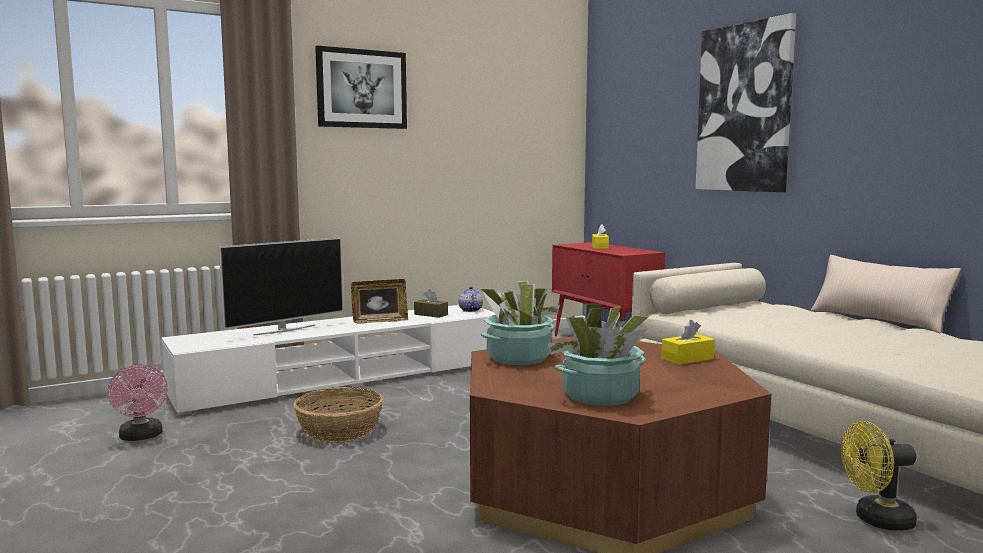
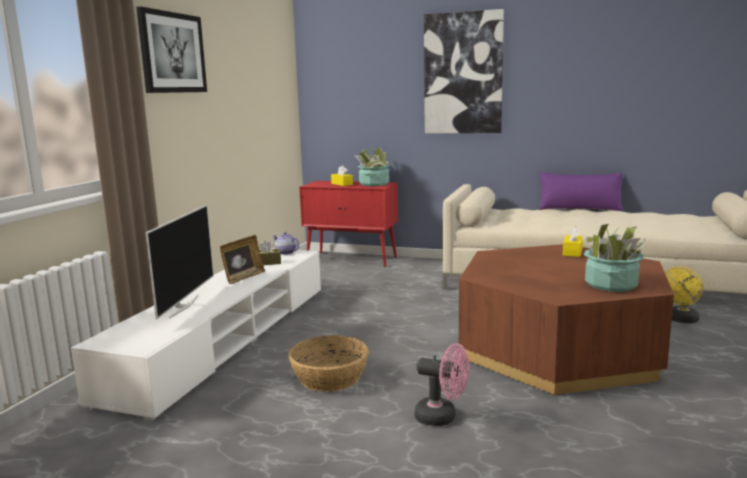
camera: 40 degrees left, 5 degrees up
pink fan [108,364,168,441] -> pink fan moved to [414,343,469,426]
potted plant [481,281,560,365] -> potted plant moved to [354,148,391,186]
beige pillow [811,255,961,333] -> purple pillow [539,172,623,212]

